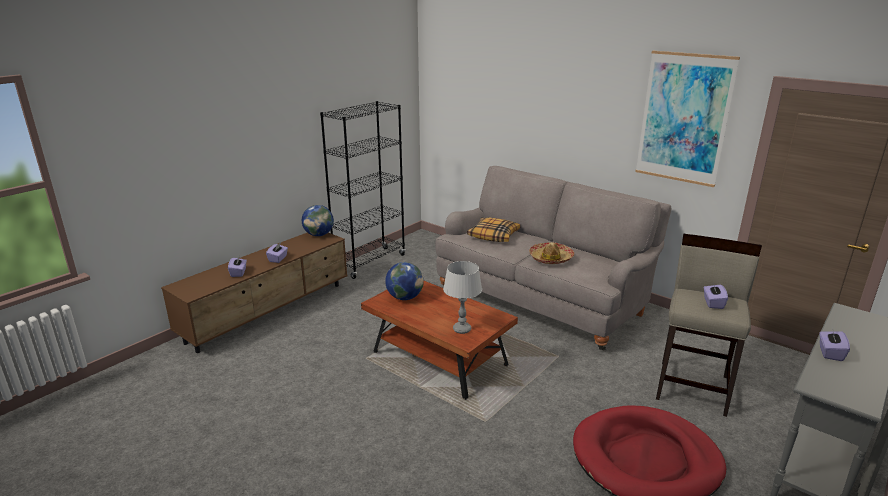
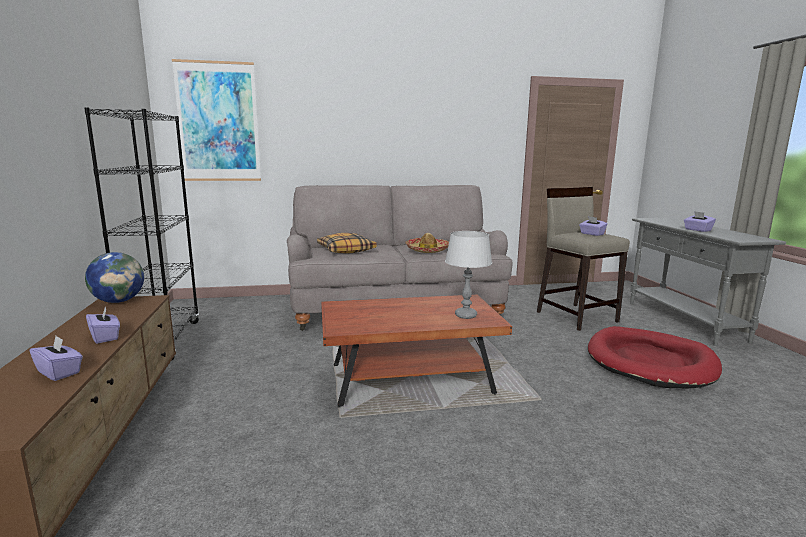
camera: 50 degrees left, 10 degrees down
globe [385,262,424,300] -> none
picture [635,51,740,187] -> picture moved to [172,59,261,181]

